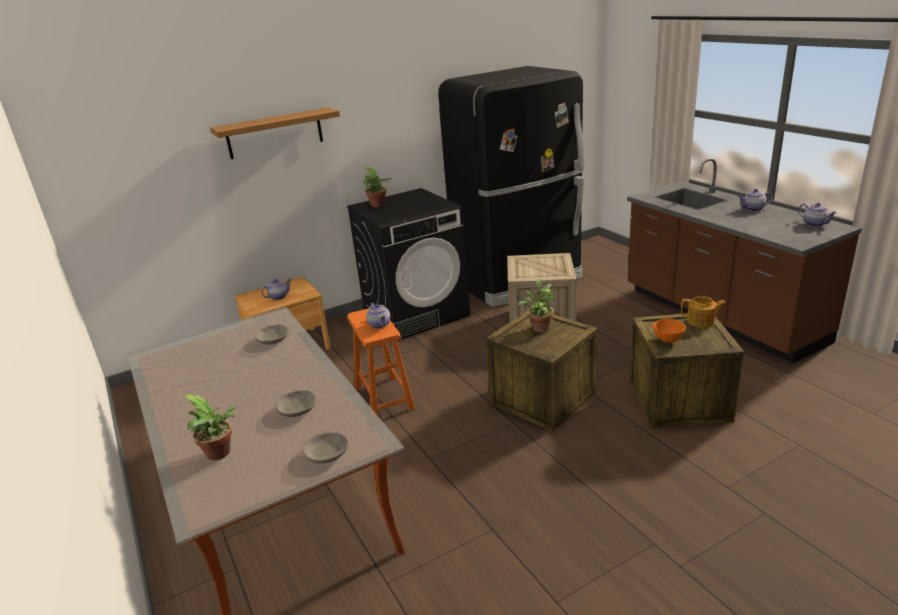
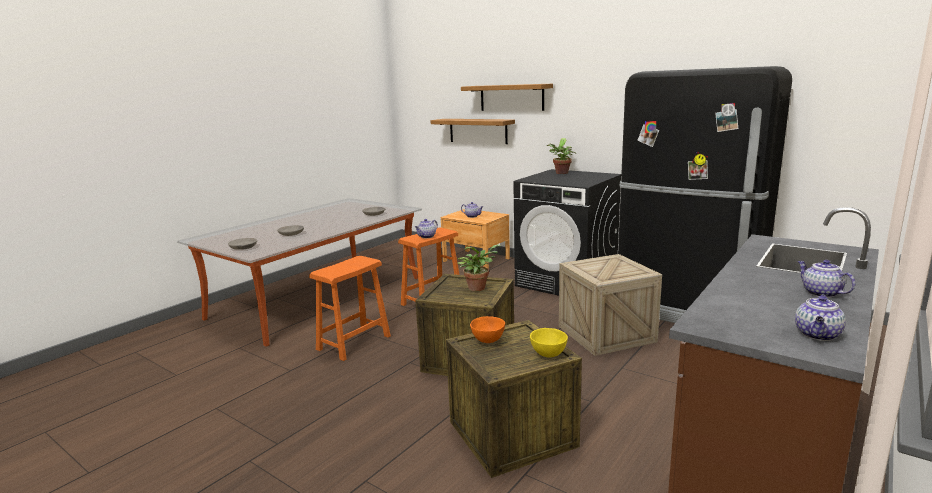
camera: 65 degrees right, 10 degrees down
potted plant [185,394,238,461] -> none
teapot [681,296,726,327] -> yellow bowl [530,328,568,357]
none -> orange stool [309,256,391,361]
none -> shelf [431,119,515,144]

